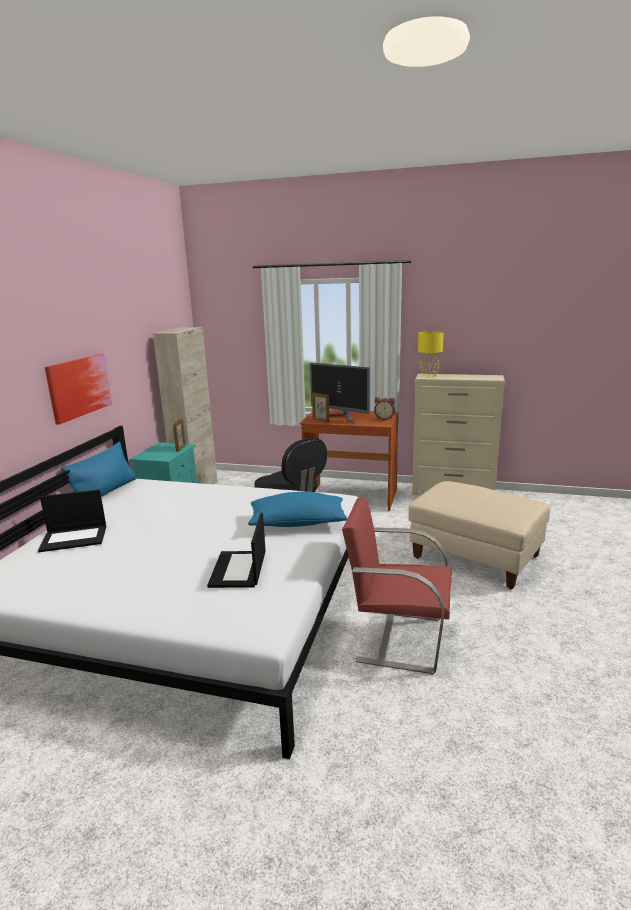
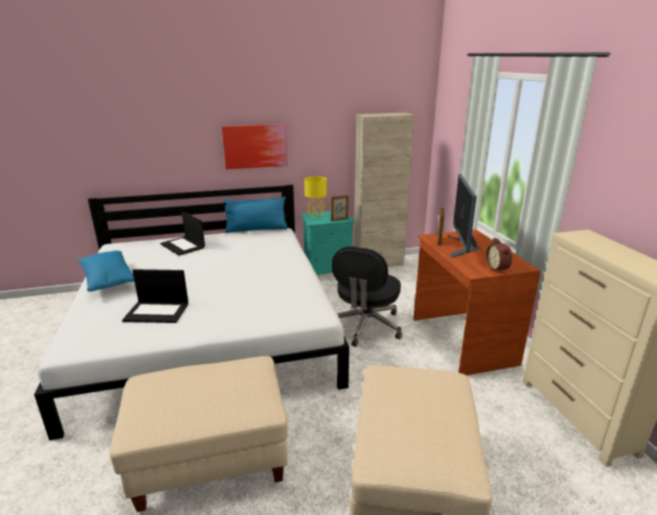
camera: 60 degrees right, 5 degrees up
laptop [207,513,266,588] -> laptop turned 150 degrees counterclockwise [122,269,188,323]
blue pillow [248,492,347,527] -> blue pillow moved to [78,250,134,292]
red chair [342,497,452,674] -> beige ottoman [110,356,288,512]
yellow table lamp [418,331,444,378] -> yellow table lamp moved to [304,176,327,218]

